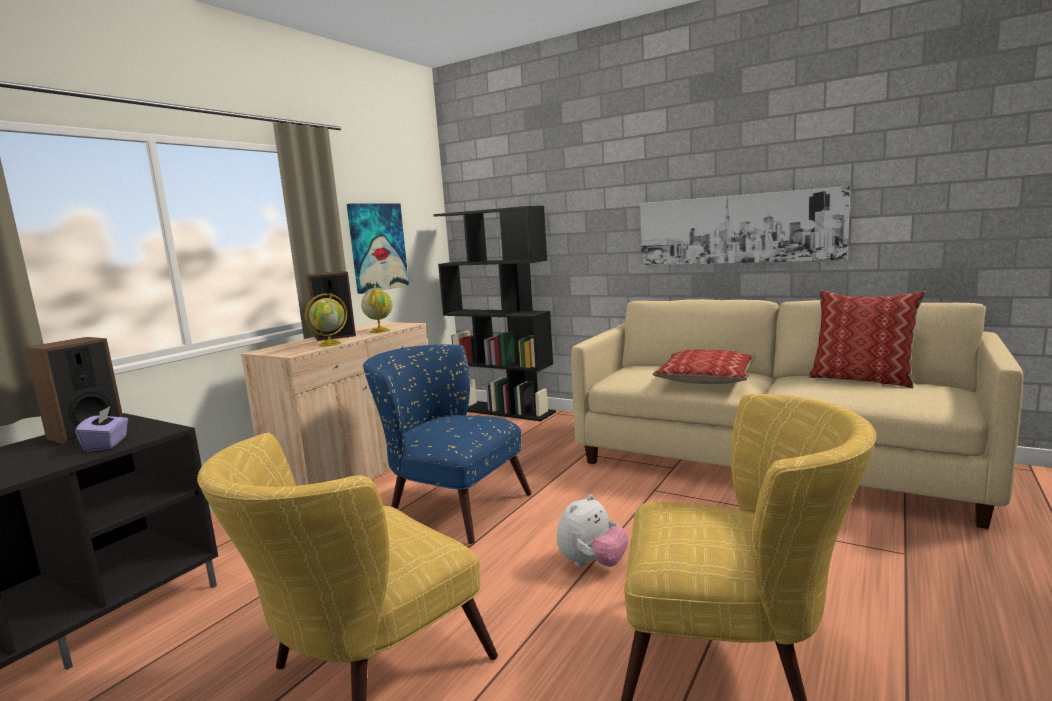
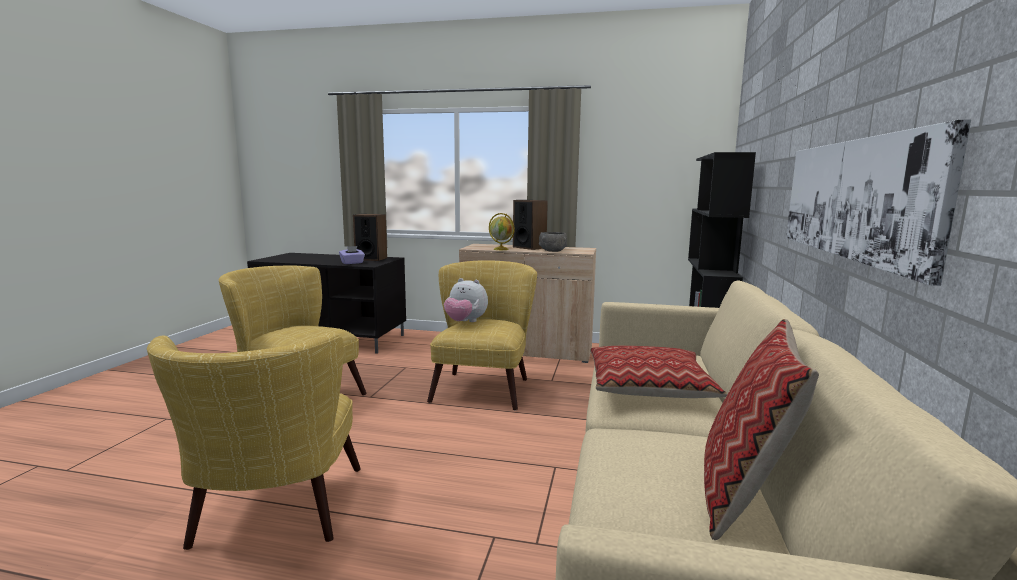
camera: 70 degrees right, 0 degrees up
picture [347,203,409,294] -> none
globe [361,285,392,333] -> grey bowl [539,232,567,252]
blue armchair [363,344,532,544] -> yellow armchair [427,260,537,410]
plush toy [557,494,629,567] -> plush toy moved to [444,278,488,322]

